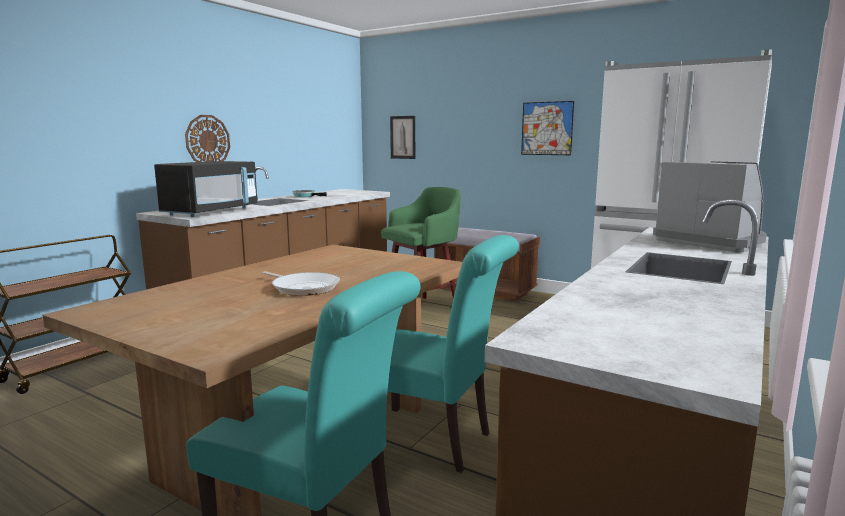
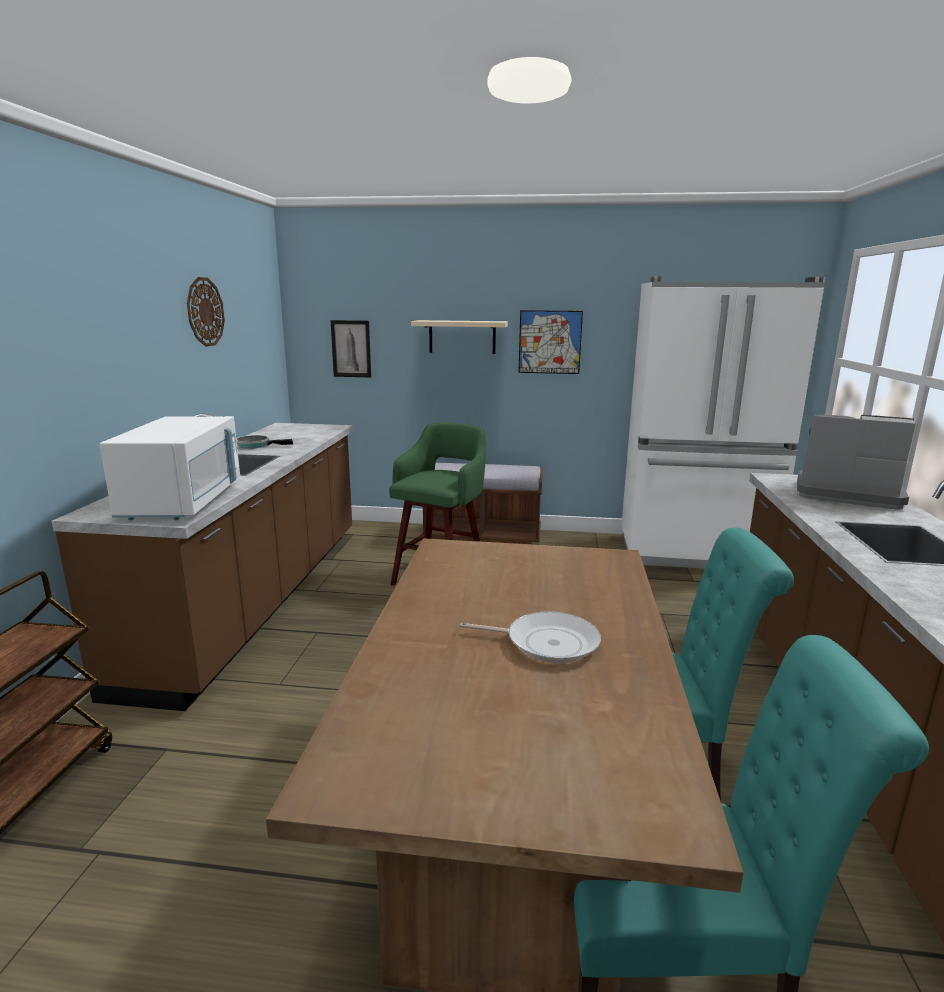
camera: 25 degrees left, 5 degrees up
black microwave [154,161,257,217] -> white microwave [100,416,240,520]
wall clock [185,115,230,162] -> wall clock moved to [187,277,225,347]
none -> beige shelf [411,320,508,354]

